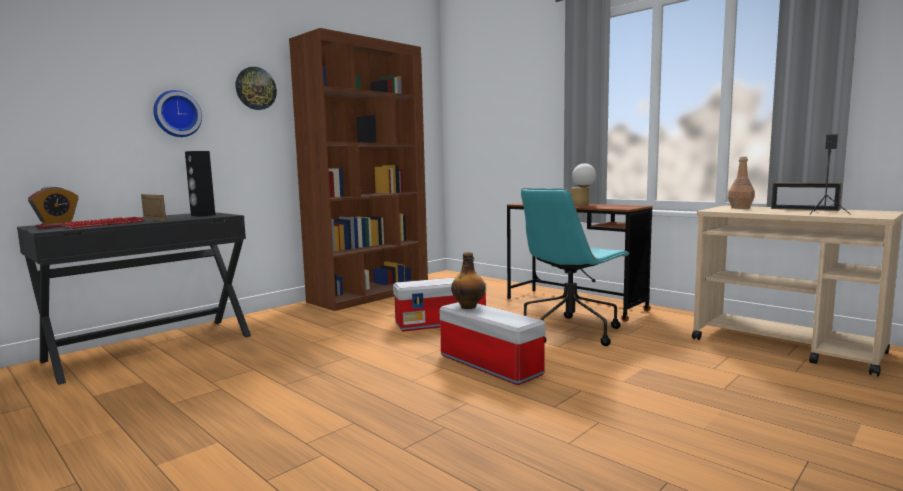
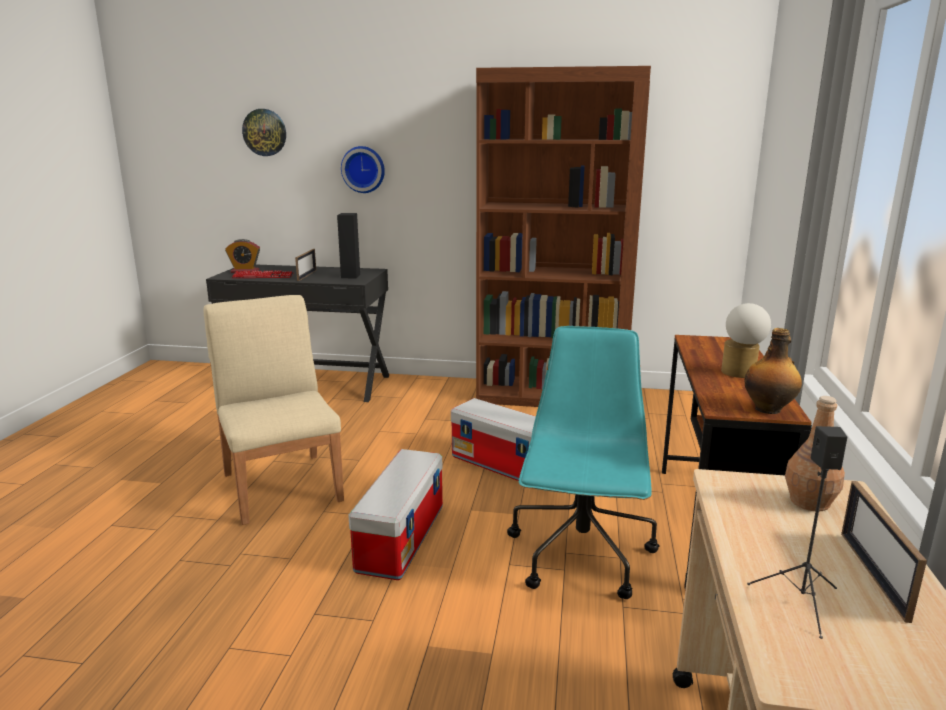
camera: 55 degrees right, 10 degrees up
wall clock [236,67,277,110] -> wall clock moved to [242,109,286,156]
bottle [451,252,485,309] -> bottle moved to [744,328,802,414]
turquoise office chair [521,188,630,346] -> turquoise office chair turned 90 degrees clockwise [507,326,660,599]
none -> beige chair [203,295,344,525]

